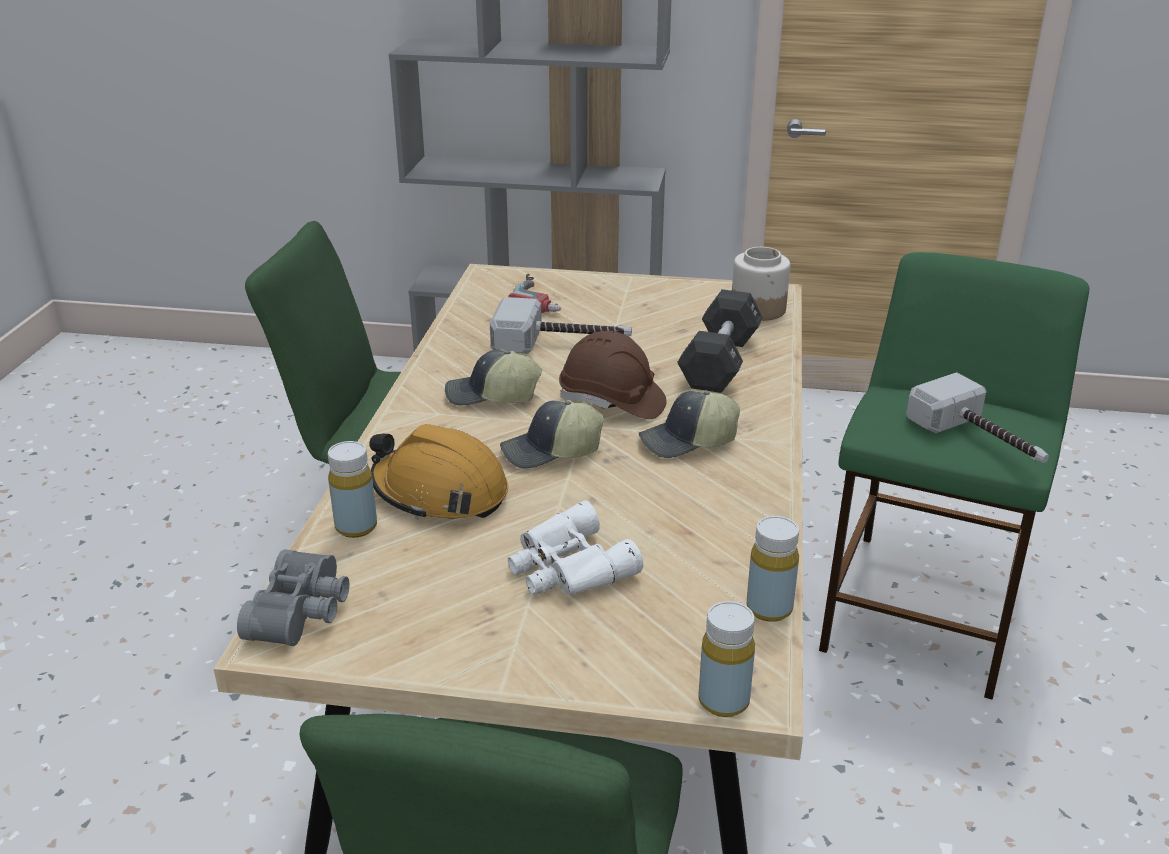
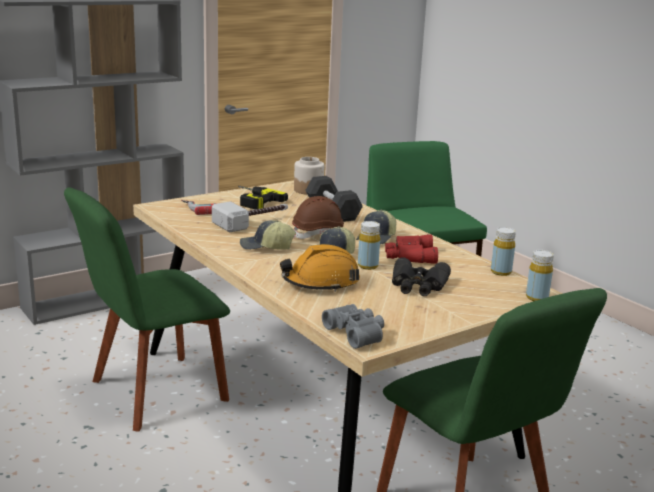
camera: 45 degrees left, 10 degrees down
yellow bottle [328,441,377,538] -> yellow bottle moved to [358,221,380,270]
cap [445,349,542,406] -> cap turned 45 degrees clockwise [240,220,296,250]
white binoculars [508,501,643,595] -> black binoculars [392,257,451,296]
hammer [906,372,1049,463] -> none
none -> power drill [238,185,288,210]
none -> red binoculars [385,234,438,264]

